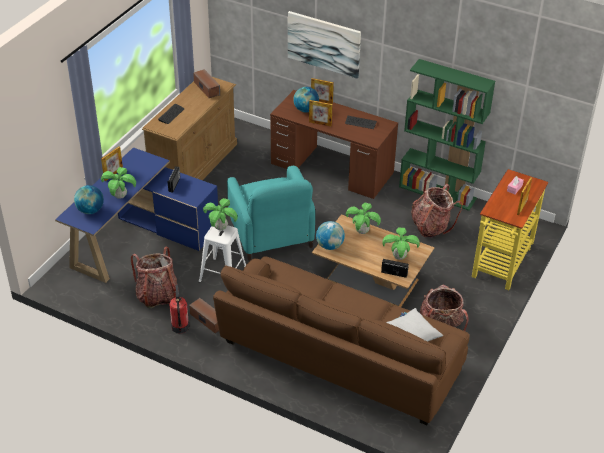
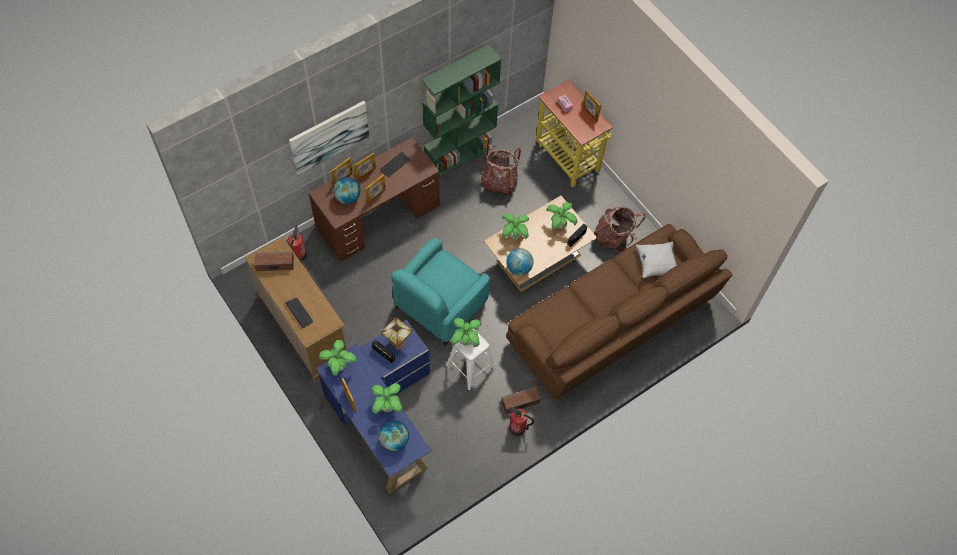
camera: 65 degrees left, 20 degrees up
backpack [131,246,177,308] -> none
turquoise armchair [227,166,315,261] -> turquoise armchair turned 120 degrees clockwise [391,238,490,346]
none -> fire extinguisher [288,225,307,262]
none -> potted plant [319,340,357,376]
none -> picture frame [354,153,376,181]
none -> table lamp [381,317,413,350]

